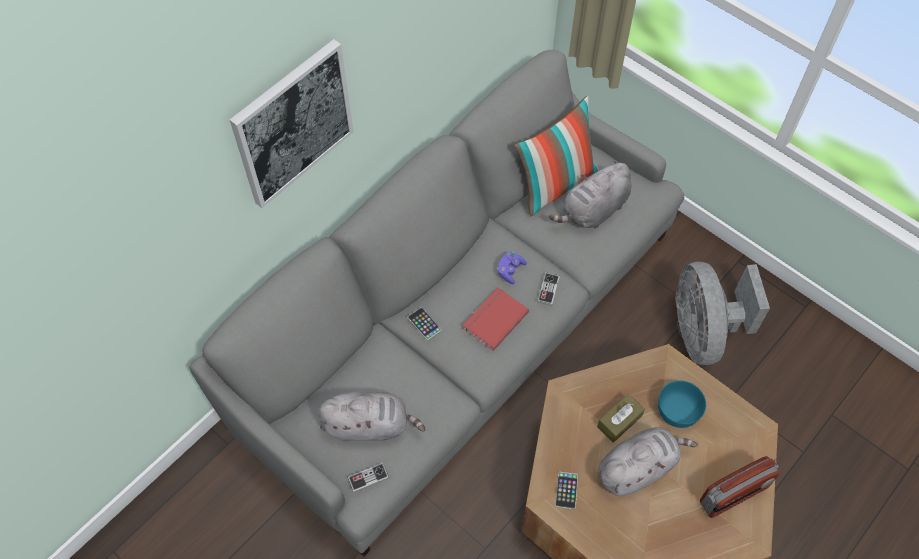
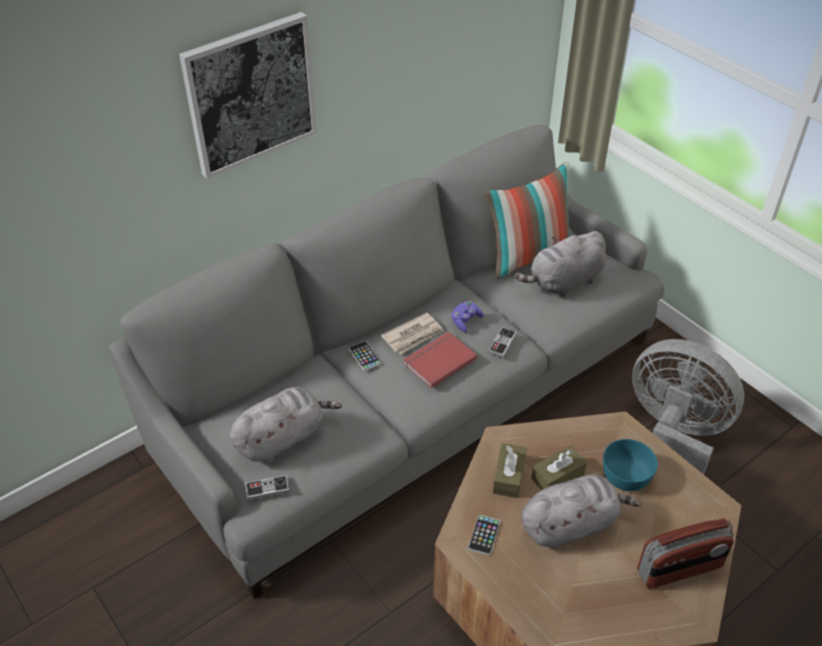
camera: 10 degrees right, 15 degrees down
grey plush toy [318,392,425,442] -> grey plush toy turned 45 degrees counterclockwise [230,387,342,463]
grey fan [675,262,770,365] -> grey fan turned 120 degrees clockwise [632,339,744,475]
none -> newspaper [381,313,444,354]
none -> brown tissue box [493,443,527,498]

